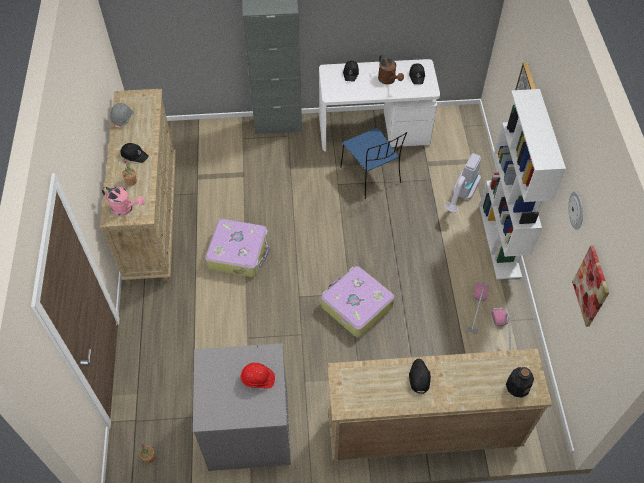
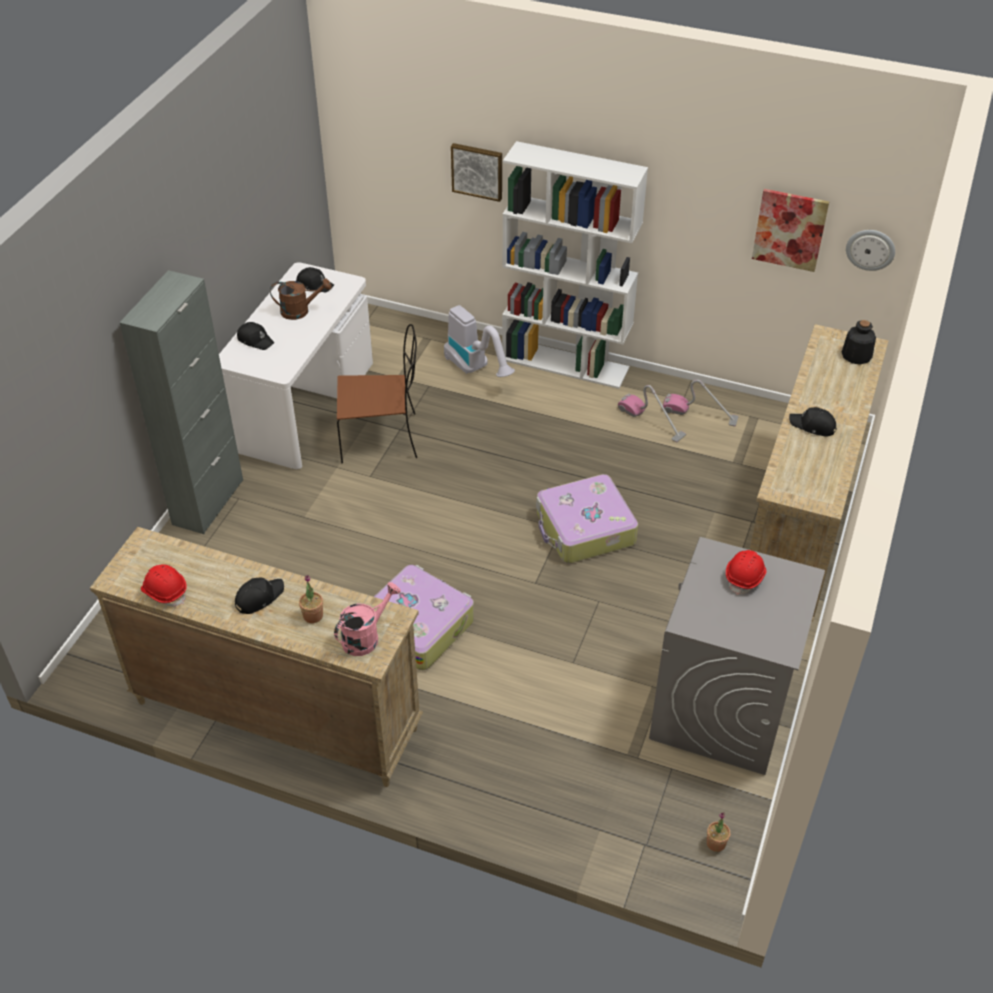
camera: 65 degrees left, 10 degrees down
grey hard hat [110,103,134,129] -> red hard hat [141,565,187,607]
blue chair [340,127,407,199] -> brown chair [337,324,417,463]
wall clock [568,191,583,230] -> wall clock moved to [846,230,895,271]

